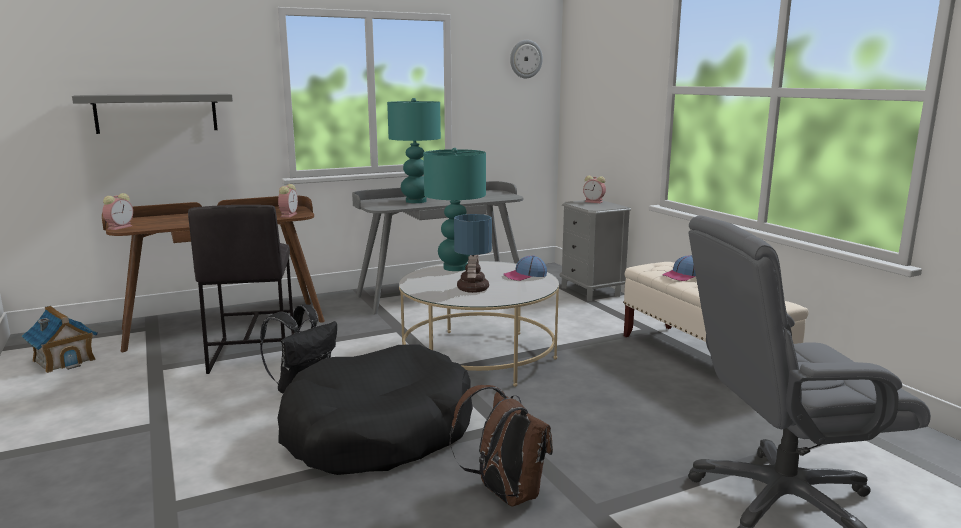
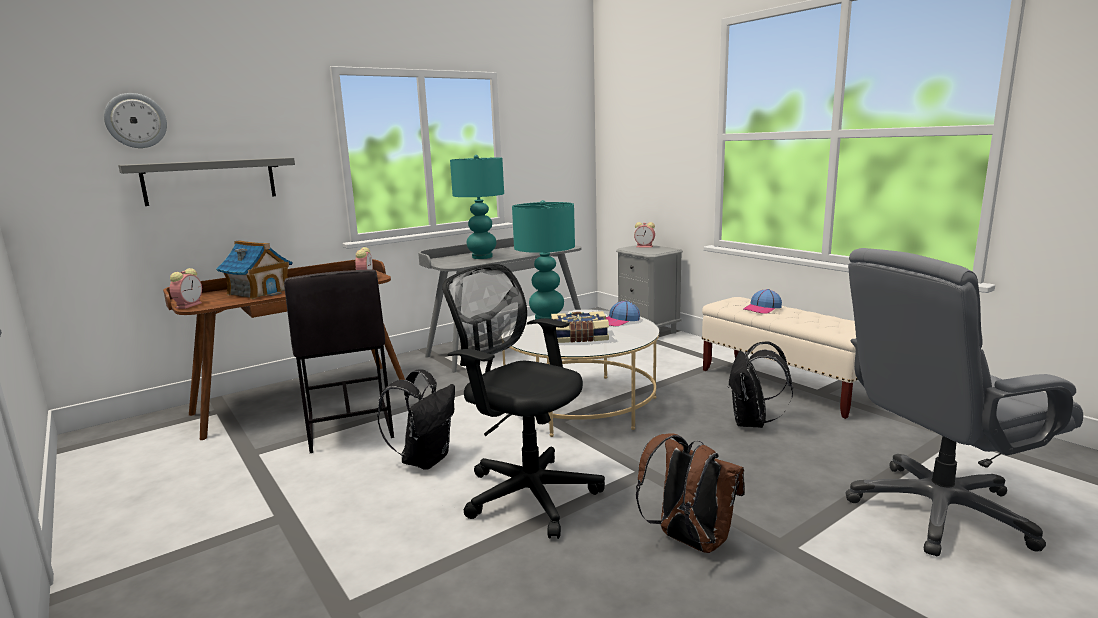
camera: 10 degrees left, 0 degrees up
toy house [22,306,98,373] -> toy house moved to [216,240,293,299]
black dog bed [277,344,473,475] -> black office chair [442,264,605,539]
table lamp [454,214,492,293] -> book [551,311,609,343]
wall clock [510,40,543,78] -> wall clock moved to [104,93,167,148]
none -> black backpack [728,341,793,428]

